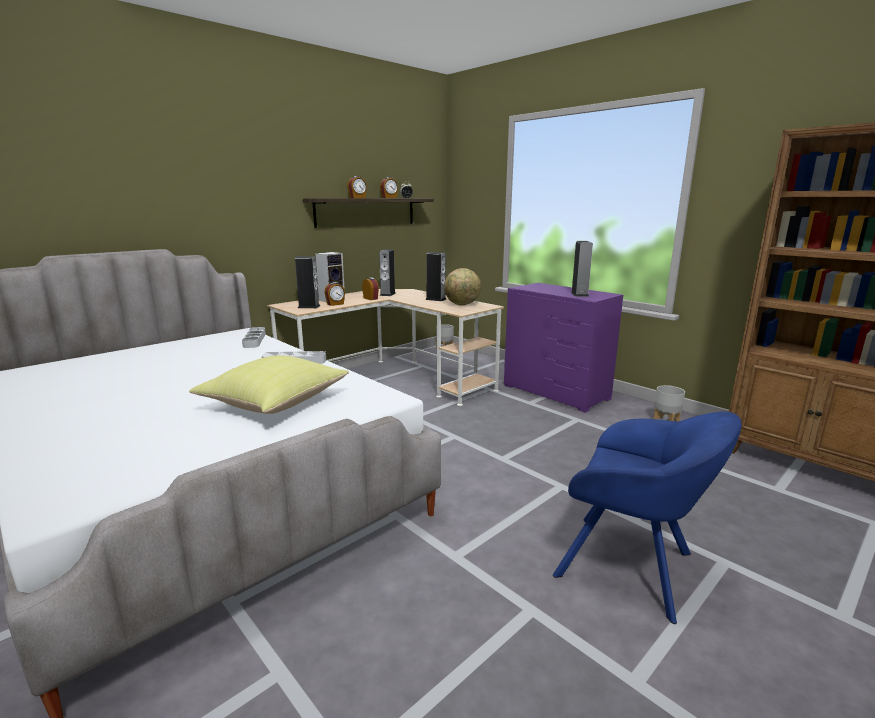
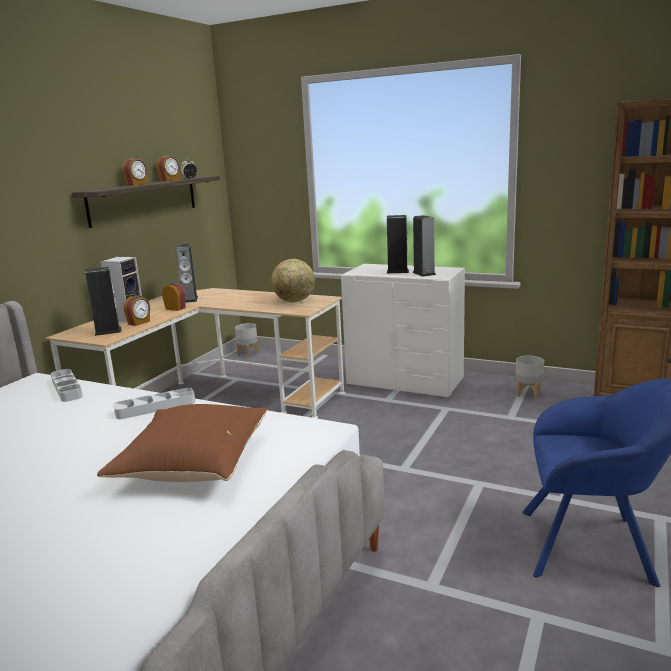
camera: 20 degrees left, 0 degrees up
yellow pillow [189,355,349,414] -> brown pillow [97,404,268,482]
speaker [425,252,446,301] -> speaker moved to [387,215,409,273]
purple dresser [504,283,623,413] -> white dresser [341,264,465,399]

